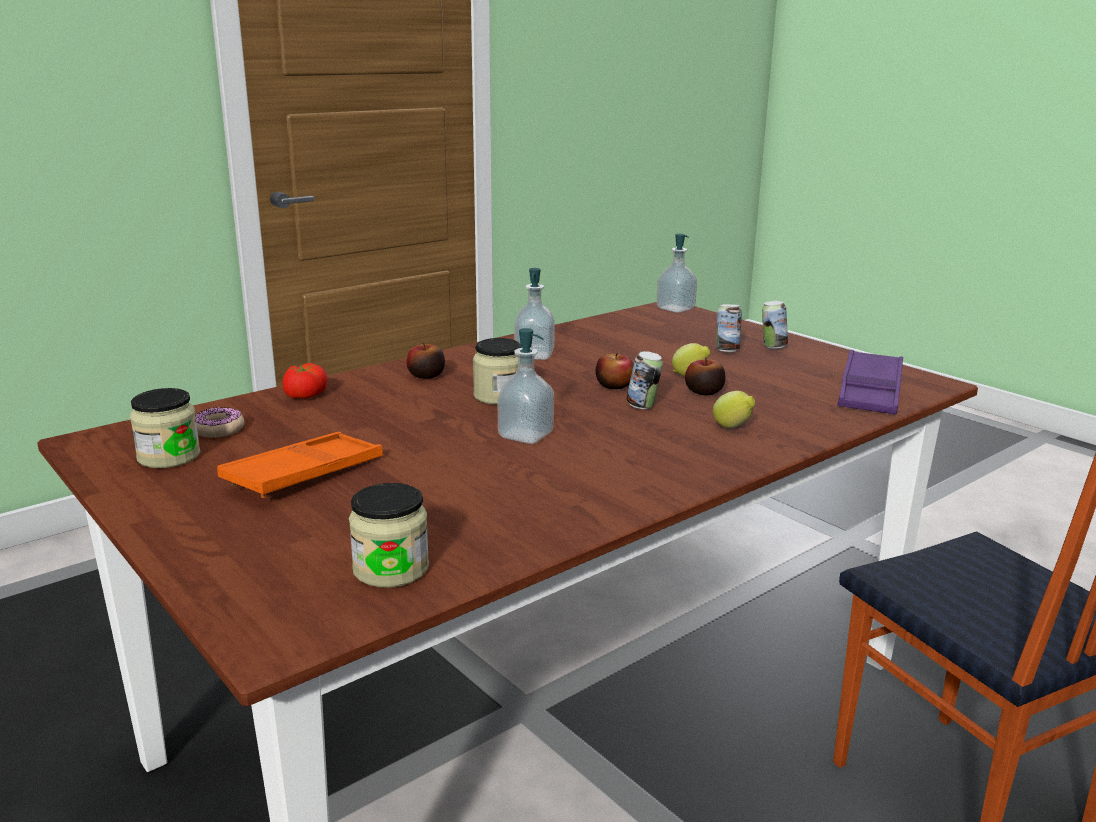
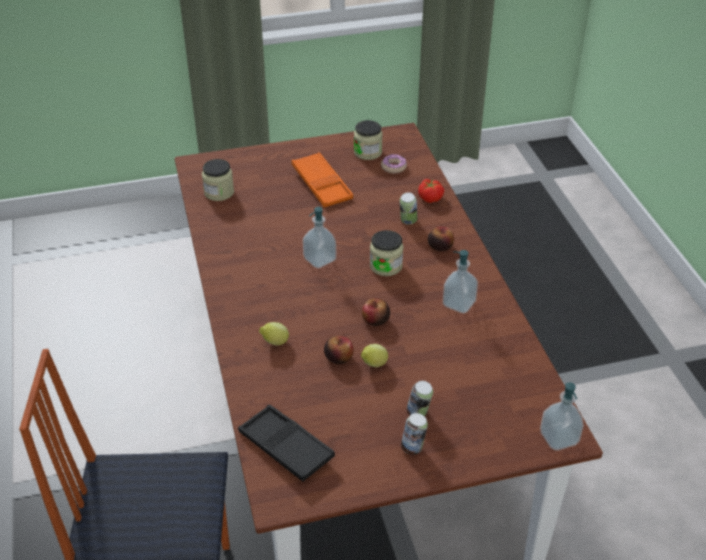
camera: 115 degrees right, 20 degrees up
can [626,351,663,409] -> can moved to [400,193,418,225]
purple tray [837,350,903,414] -> black tray [238,404,335,481]

